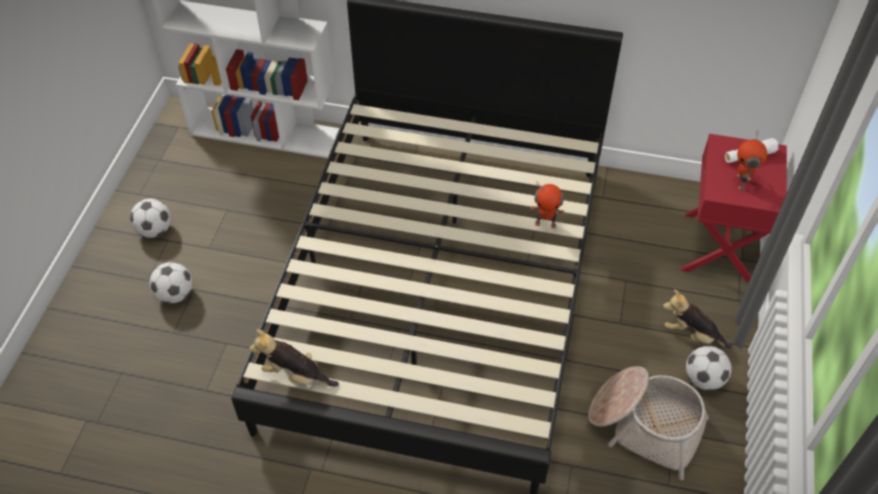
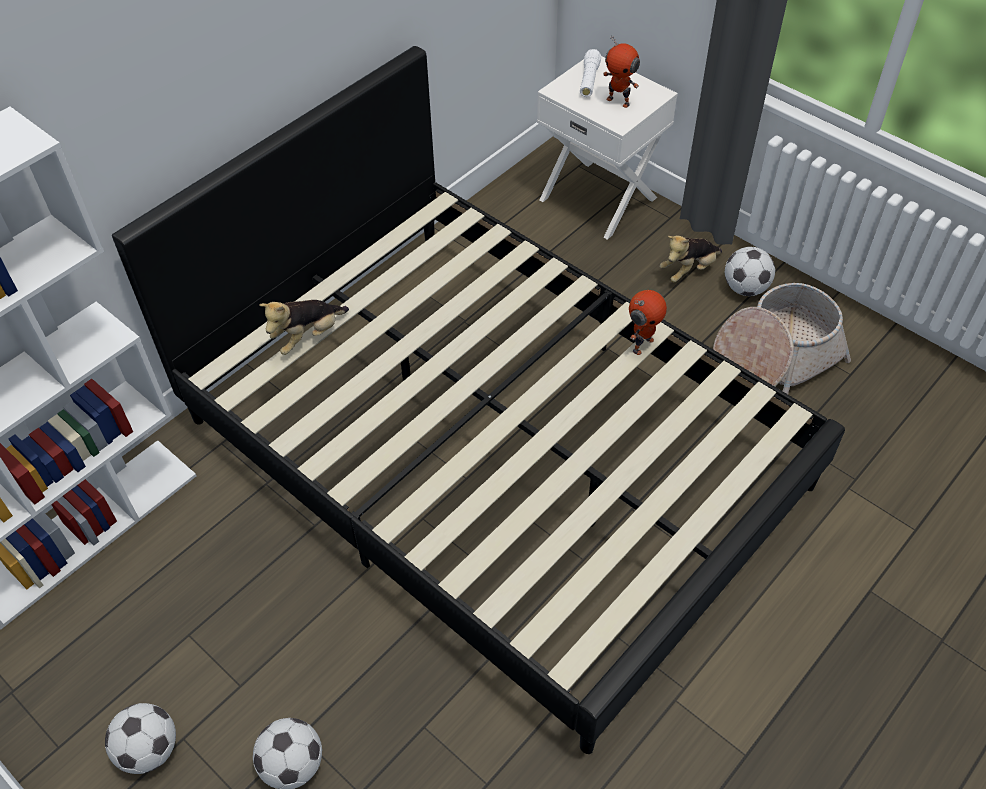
camera: 60 degrees left, 0 degrees up
plush toy [250,329,339,387] -> plush toy moved to [259,300,349,355]
toy robot [531,182,565,228] -> toy robot moved to [629,290,667,355]
red nightstand [681,134,787,282] -> white nightstand [537,56,678,240]

